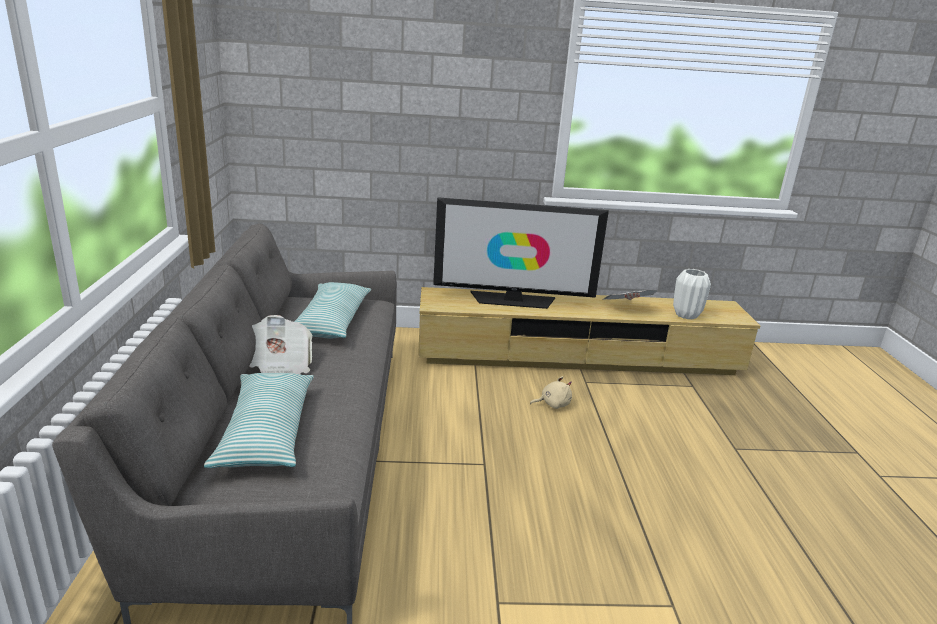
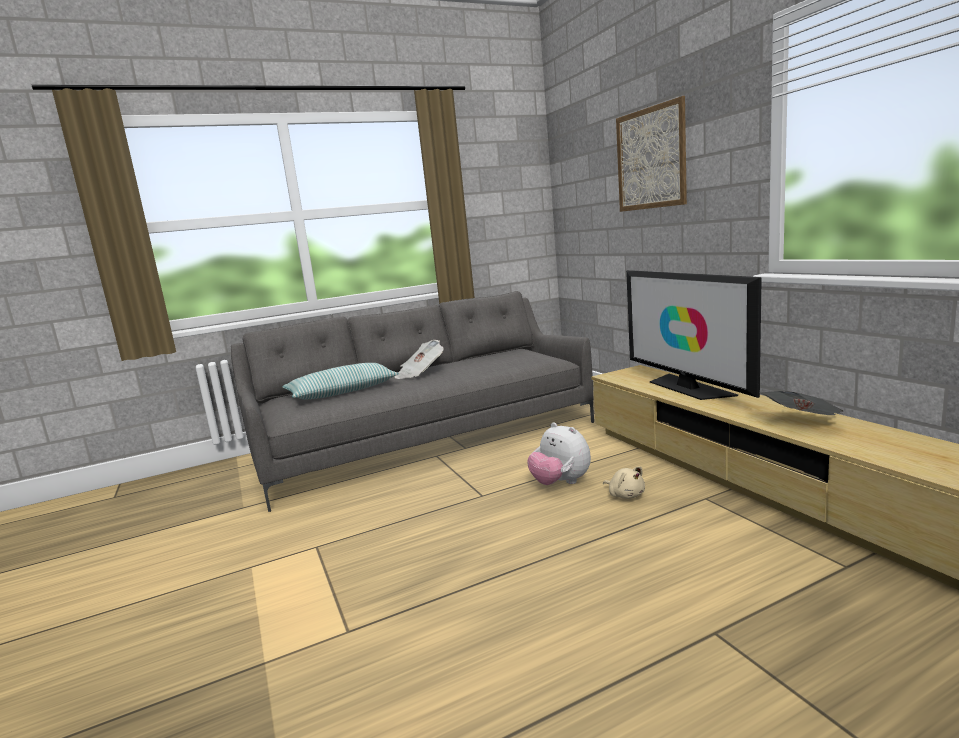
camera: 70 degrees right, 10 degrees down
pillow [294,282,371,339] -> none
white vase [673,269,711,319] -> none
none -> plush toy [527,422,591,485]
none -> picture [616,96,687,212]

